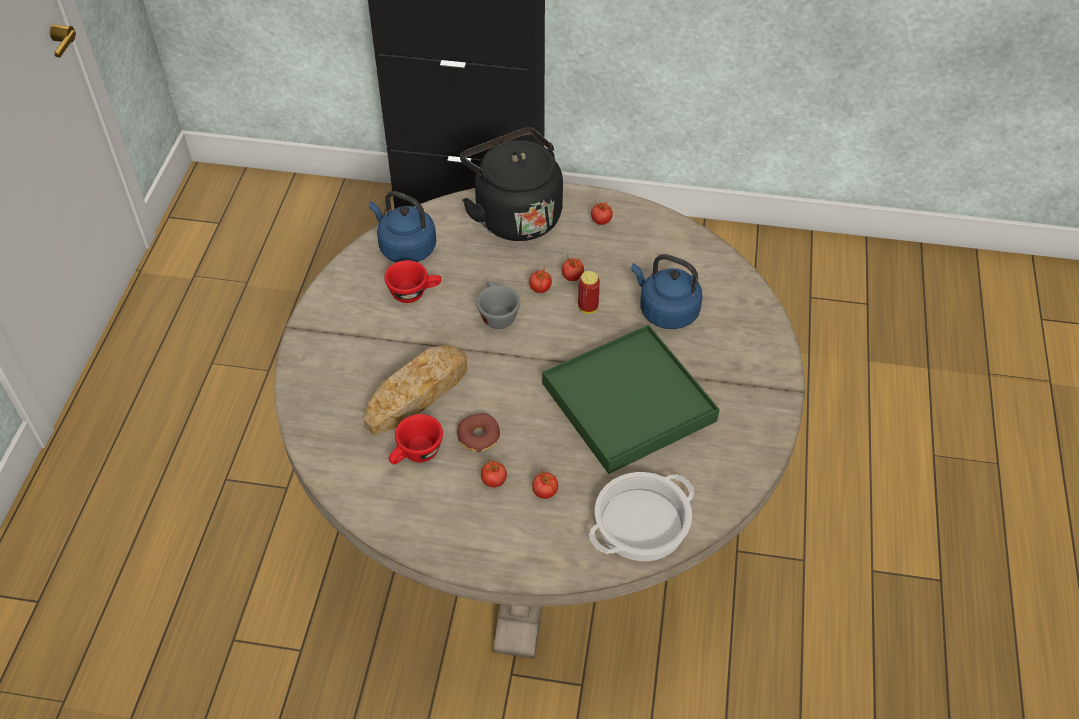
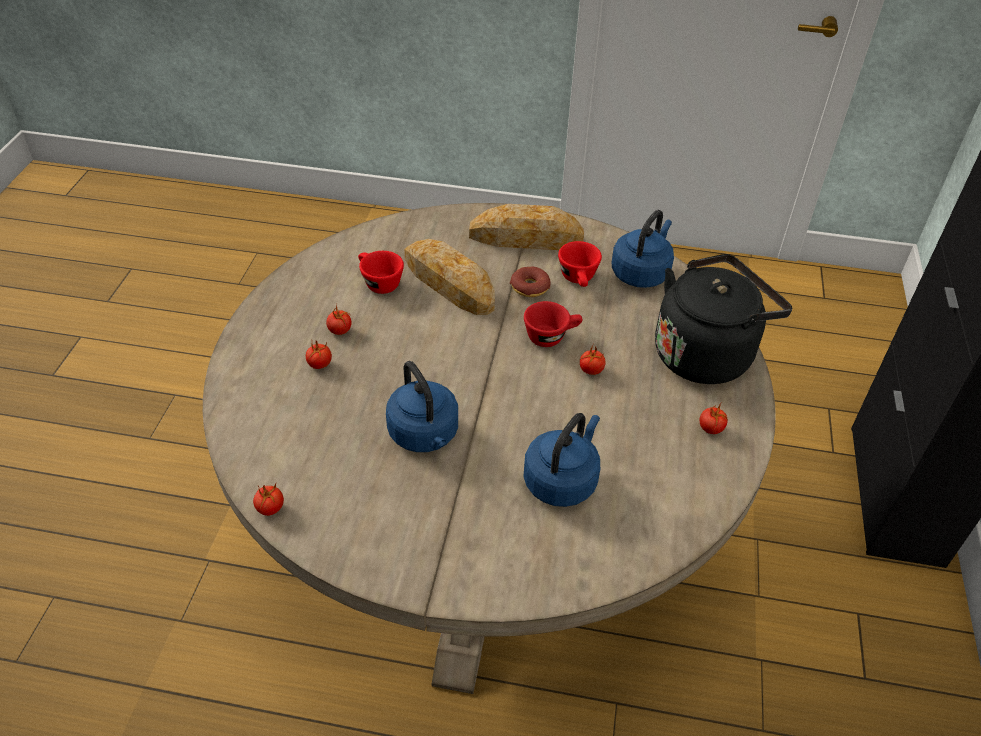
camera: 90 degrees right, 5 degrees down
donut [457,413,500,452] -> donut moved to [510,267,551,297]
grey cup [476,281,520,329] -> red cup [524,301,582,347]
green tray [543,325,720,474] -> blue kettle [386,361,458,452]
tomato [562,255,584,281] -> tomato moved to [253,484,284,516]
can [578,271,600,314] -> none
cooking pot [589,472,694,561] -> none
none -> bread [469,204,584,250]

